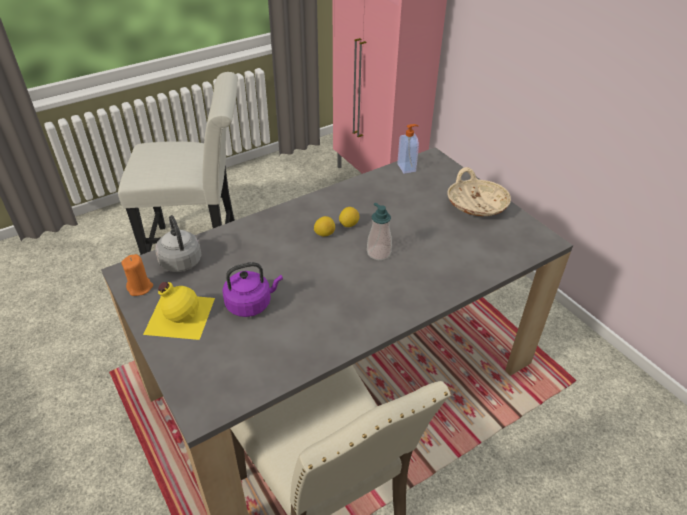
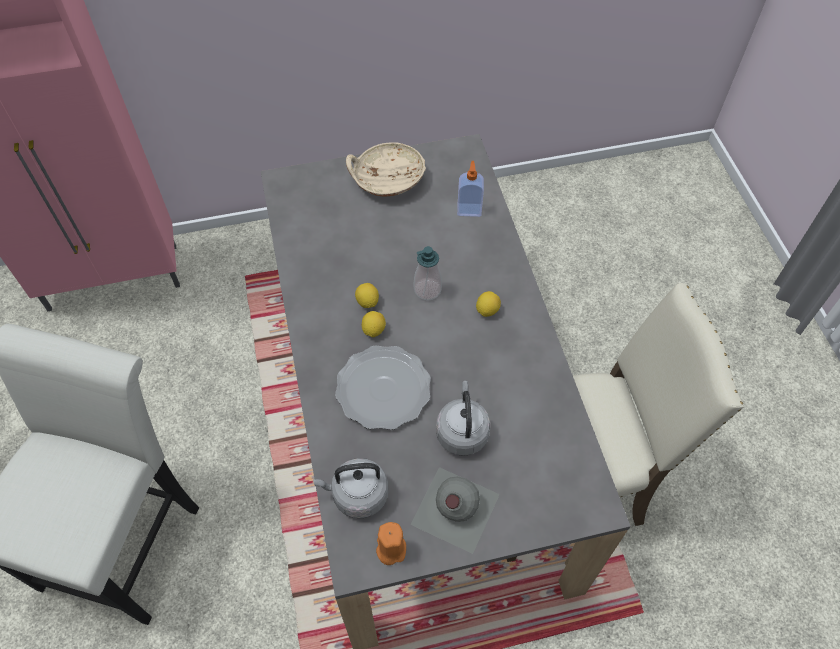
camera: 70 degrees left, 15 degrees up
yellow bottle [143,282,215,340] -> grey bottle [411,467,500,554]
purple kettle [222,262,283,317] -> grey kettle [436,381,491,456]
soap dispenser [397,124,419,174] -> soap dispenser moved to [457,161,484,217]
none -> plate [335,345,431,430]
none -> lemon [476,291,501,317]

